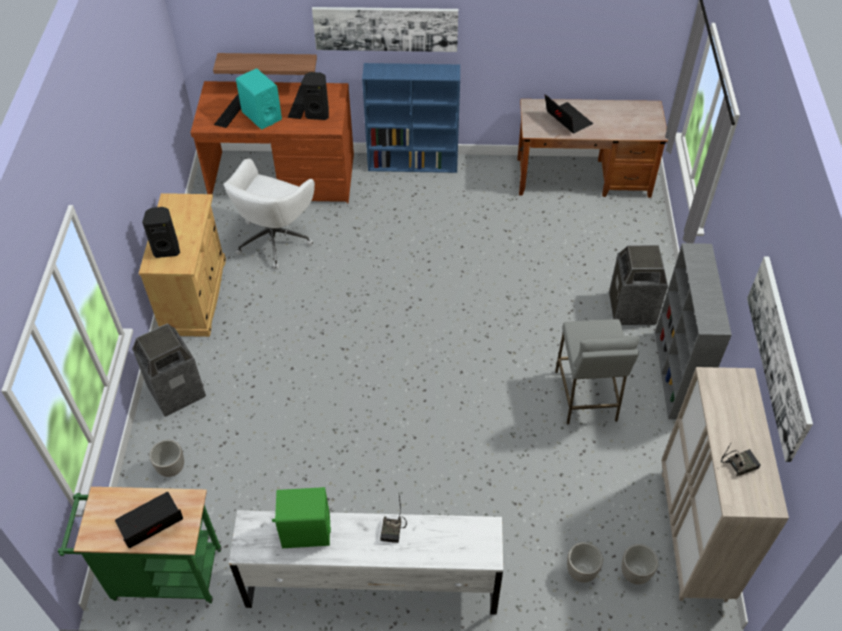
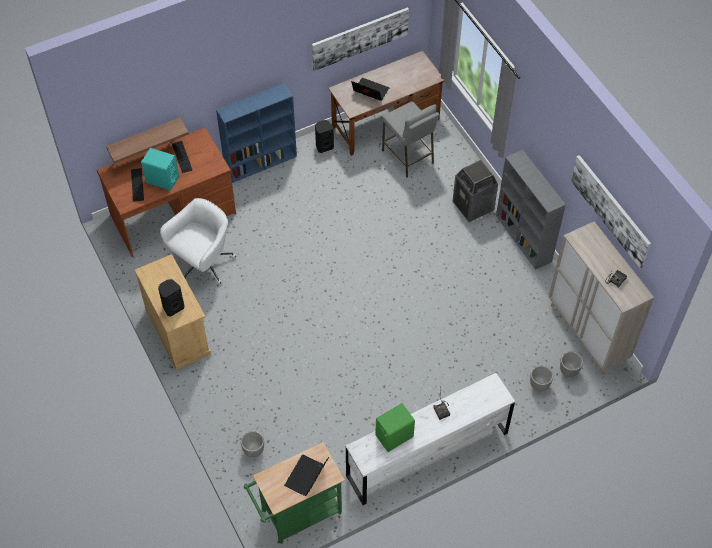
camera: 30 degrees left, 5 degrees up
trash can [132,323,206,416] -> none
white office chair [223,158,315,269] -> white office chair turned 135 degrees counterclockwise [160,198,237,285]
black speaker [301,72,329,120] -> black speaker moved to [315,120,334,153]
picture [312,7,458,52] -> picture moved to [312,7,409,71]
grey stool [555,319,640,425] -> grey stool moved to [382,101,439,178]

